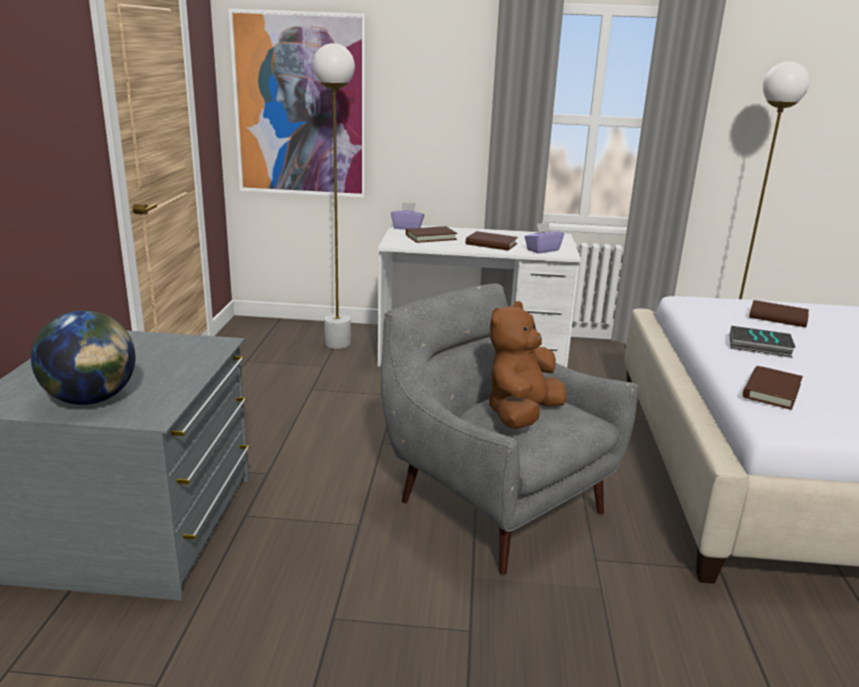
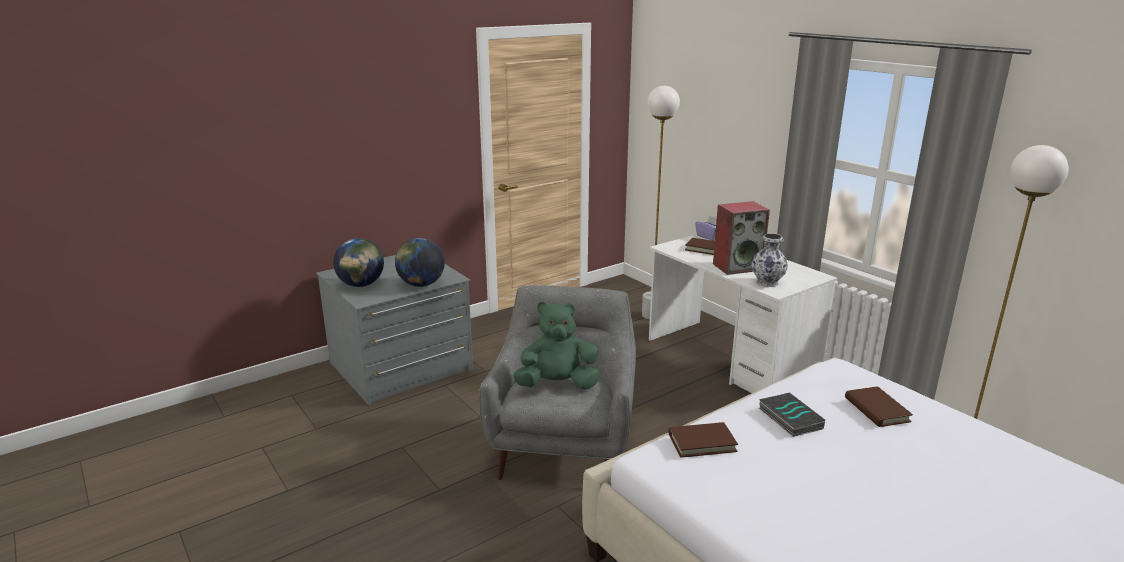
camera: 50 degrees right, 0 degrees up
picture [229,9,366,197] -> none
brown book [466,231,518,250] -> speaker [713,201,770,275]
brown plush toy [489,301,566,429] -> green plush toy [513,301,600,390]
purple tissue box [525,222,564,253] -> vase [752,233,788,287]
none -> globe [395,238,445,287]

